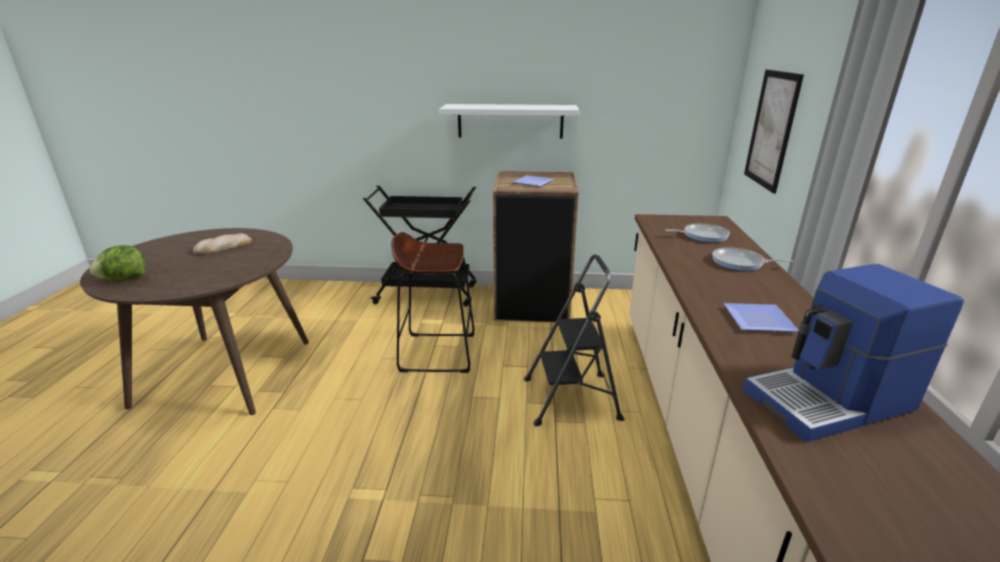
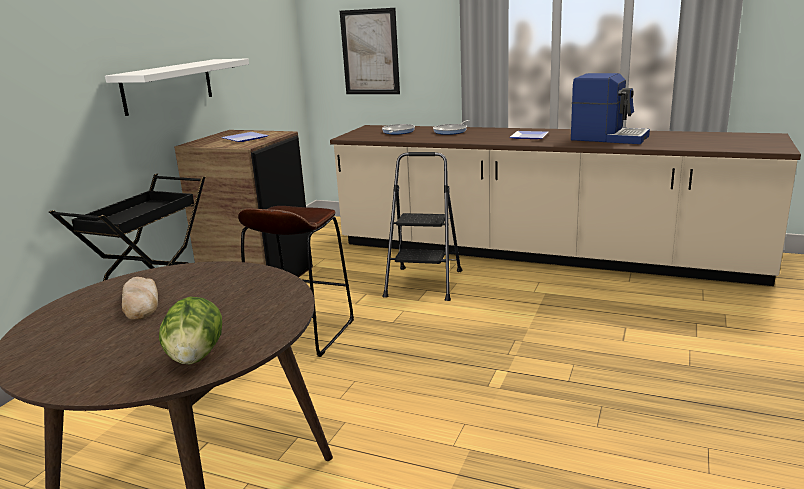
camera: 70 degrees left, 5 degrees down
coffee machine [743,264,964,442] -> coffee machine turned 60 degrees counterclockwise [571,73,650,144]

